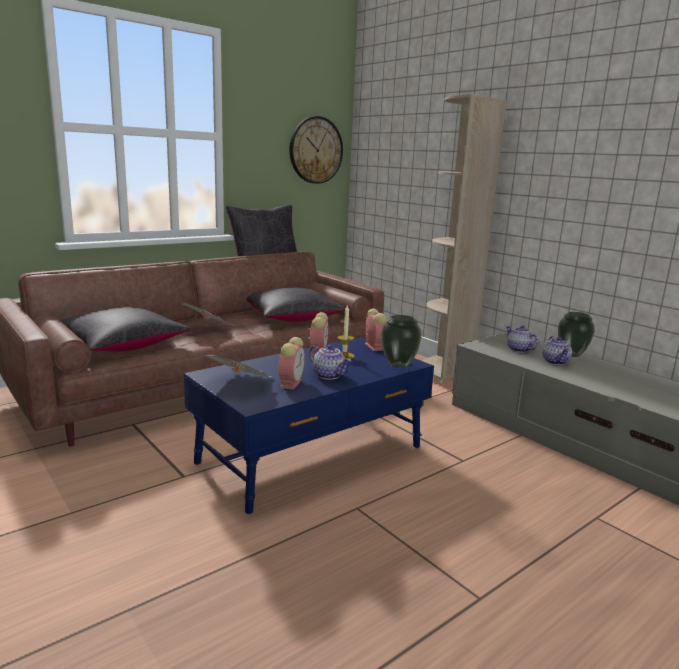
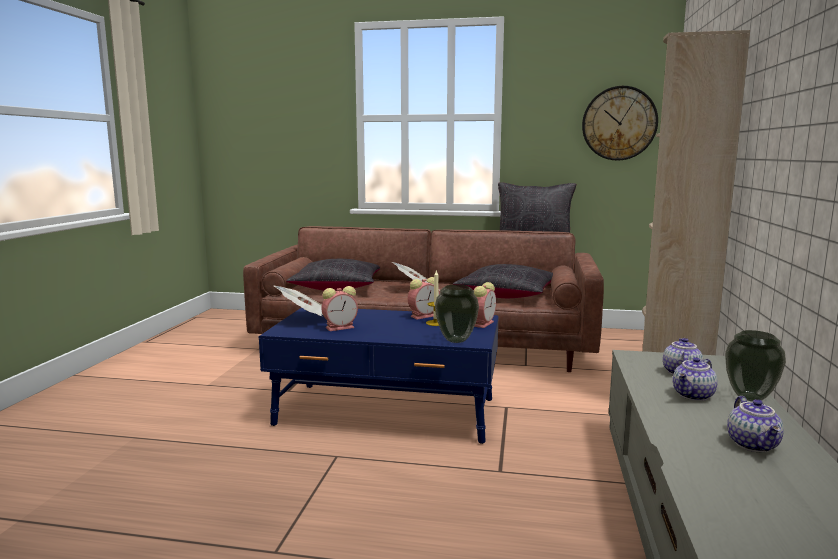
camera: 50 degrees right, 5 degrees down
teapot [309,345,351,380] -> teapot moved to [727,396,784,452]

